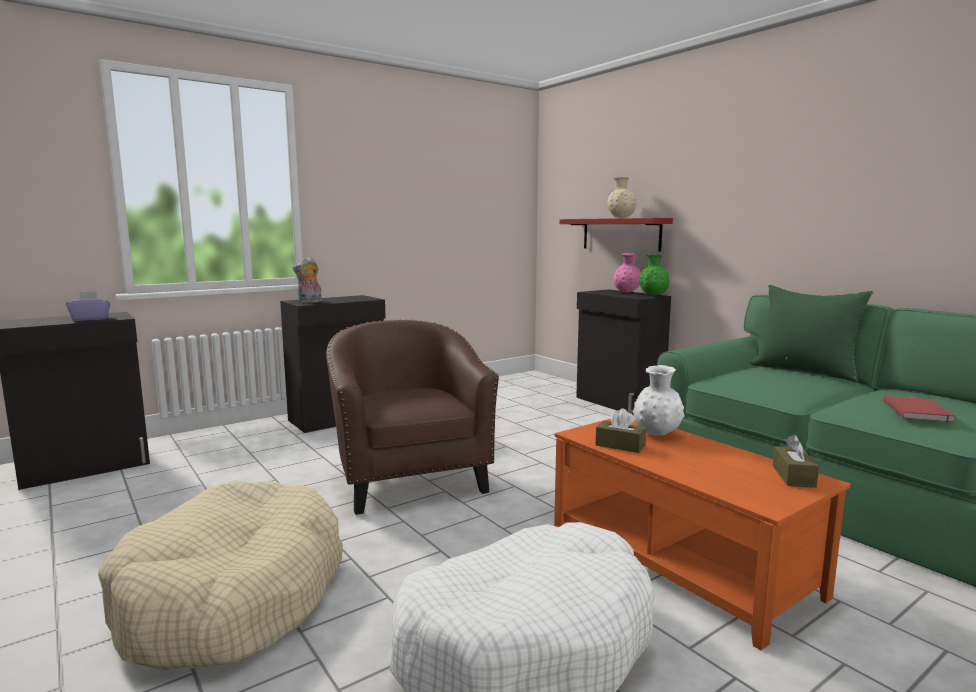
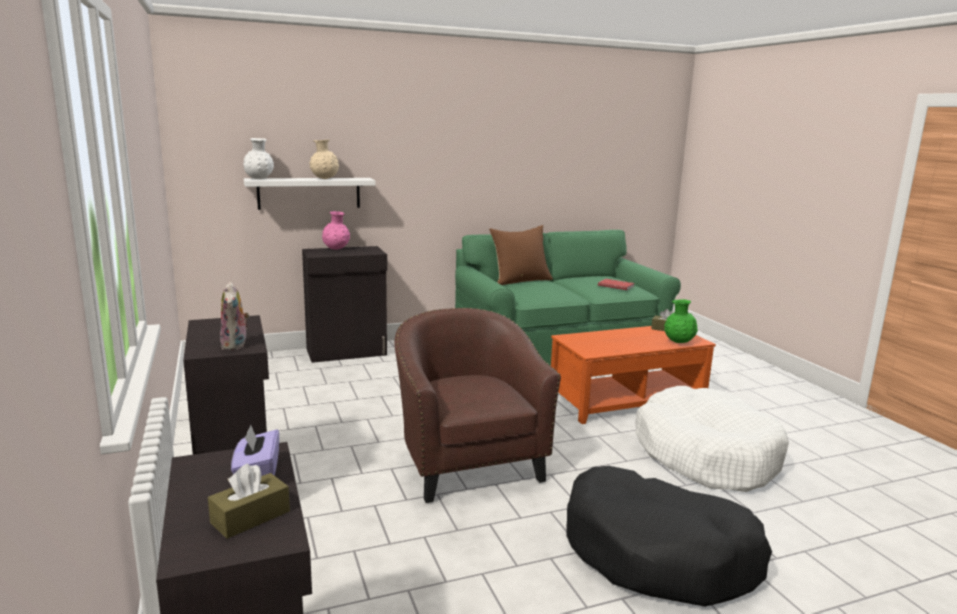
camera: 75 degrees left, 5 degrees up
beige dog bed [98,481,343,670] -> black dog bed [567,466,772,607]
brown armchair [326,320,499,515] -> brown armchair turned 75 degrees clockwise [394,308,561,503]
red shelf [560,218,673,251] -> white shelf [244,178,376,210]
brown tissue box [595,408,646,453] -> brown tissue box moved to [208,463,290,539]
white vase [633,365,685,435] -> white vase moved to [243,138,274,179]
green vase [639,254,670,296] -> green vase moved to [664,299,698,343]
green pillow [750,285,873,382] -> brown pillow [489,225,553,285]

